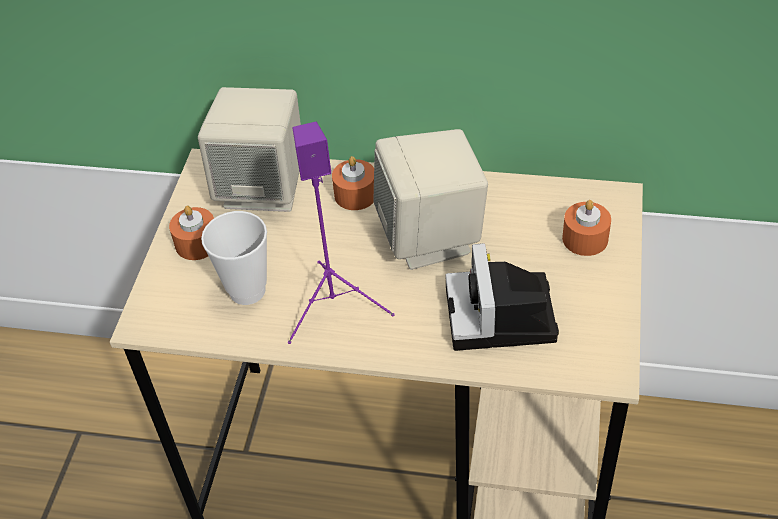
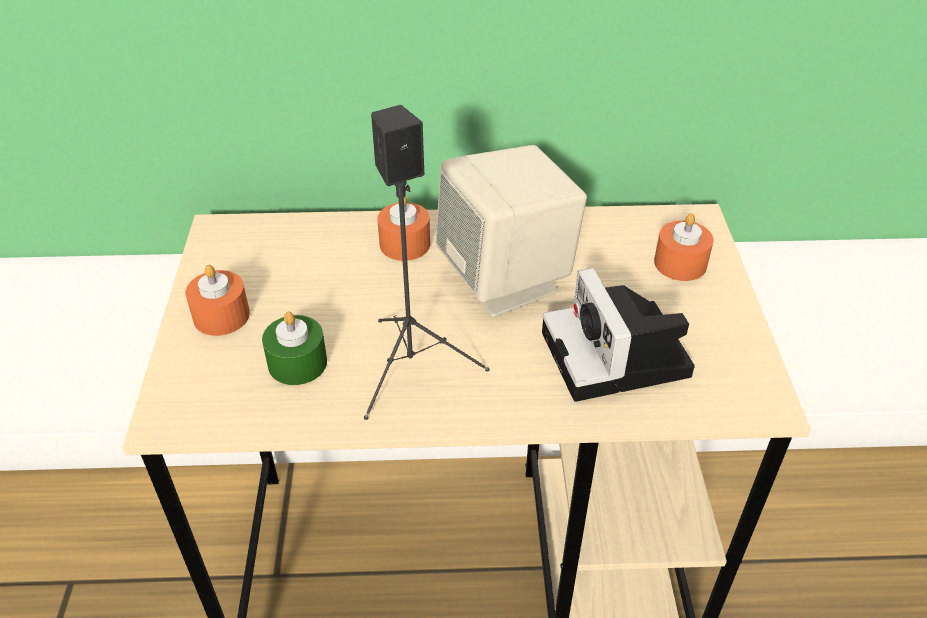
camera: 15 degrees left, 5 degrees down
beige speaker [198,87,301,212] -> none
cup [201,211,267,305] -> green candle [262,312,327,385]
purple speaker [288,122,395,344] -> black speaker [364,105,489,420]

